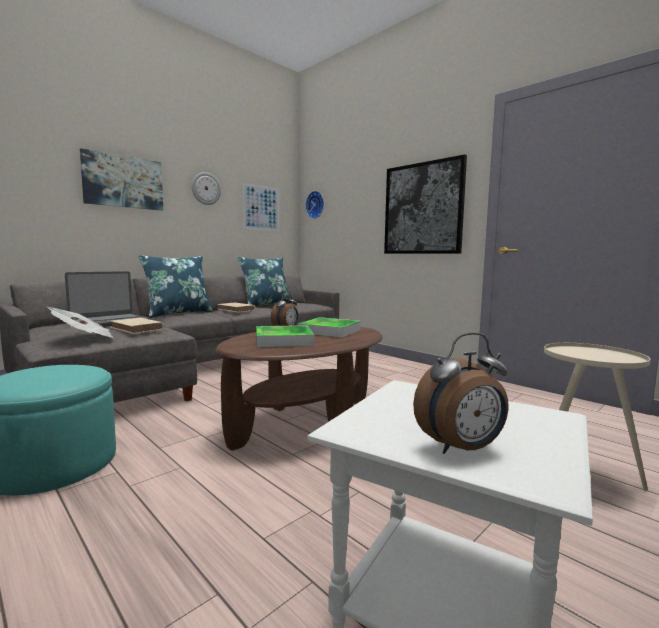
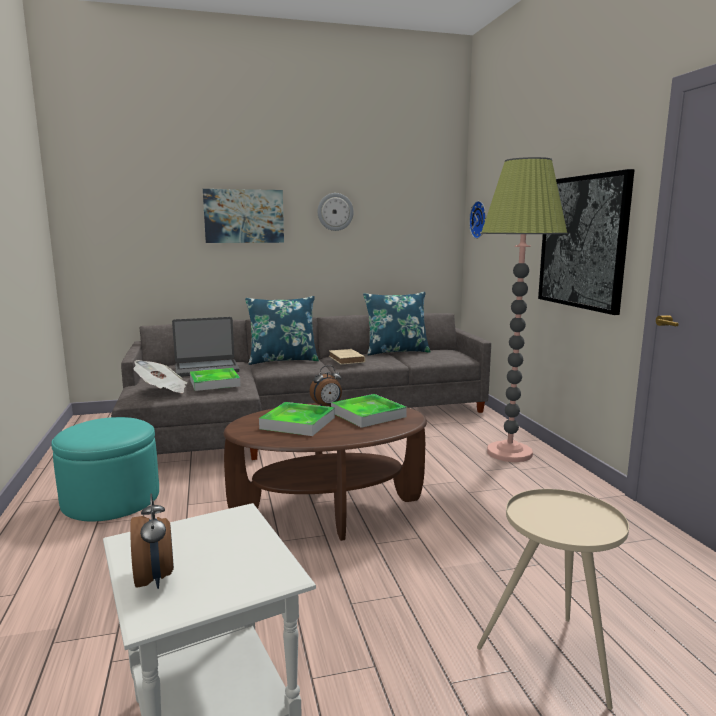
camera: 30 degrees right, 5 degrees up
beige book [111,318,164,334] -> tray [190,368,241,391]
picture [243,183,279,231] -> none
alarm clock [413,332,509,454] -> alarm clock turned 120 degrees counterclockwise [130,493,174,589]
none -> floor lamp [481,157,567,462]

